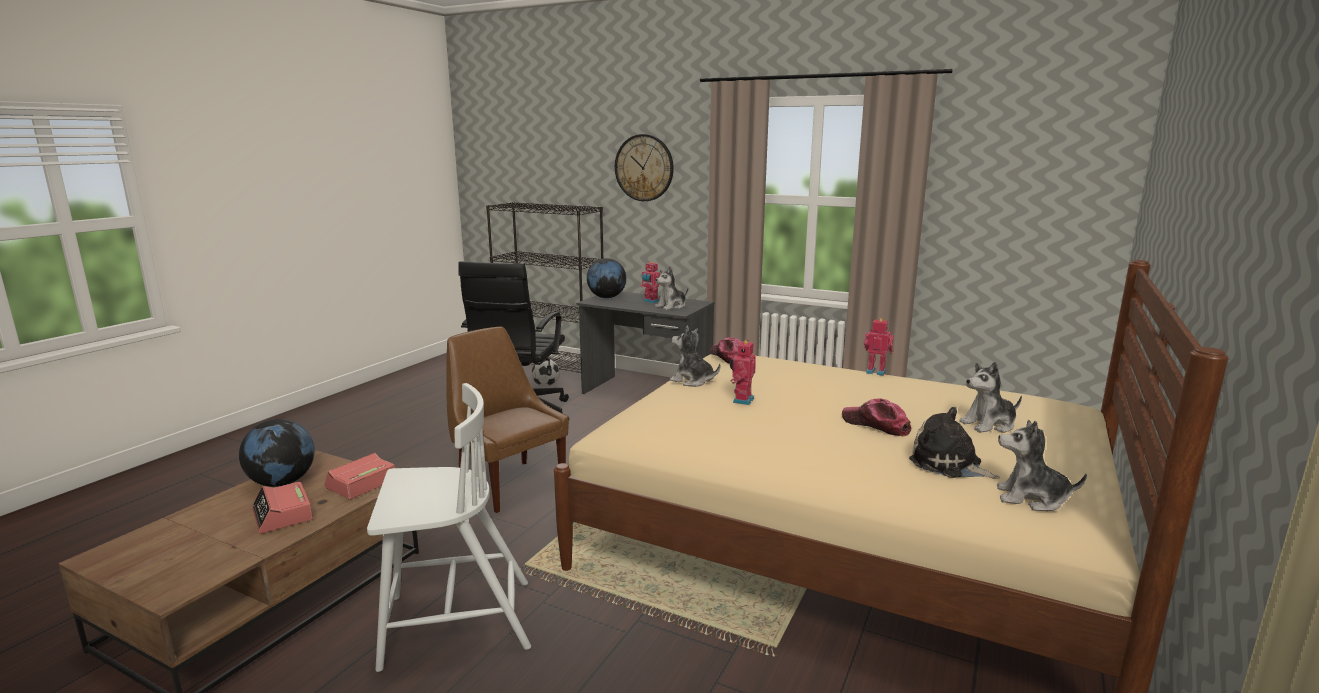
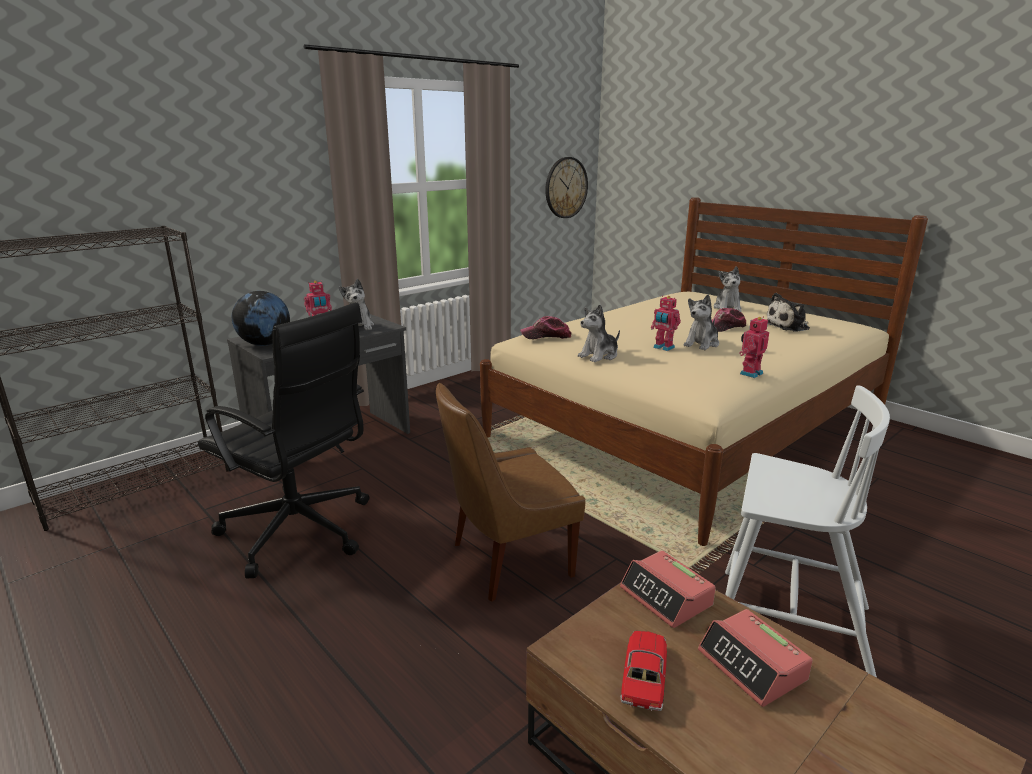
camera: 70 degrees left, 5 degrees up
globe [239,419,315,487] -> toy car [620,631,667,711]
alarm clock [252,482,313,534] -> alarm clock turned 75 degrees clockwise [698,609,813,707]
white chair [367,383,531,672] -> white chair turned 105 degrees clockwise [725,386,890,678]
football [532,360,560,387] -> none
wall clock [615,134,674,201] -> wall clock moved to [545,157,588,218]
toy robot [864,318,894,376] -> toy robot moved to [739,316,769,378]
plush toy [997,420,1087,511] -> plush toy moved to [683,295,719,350]

